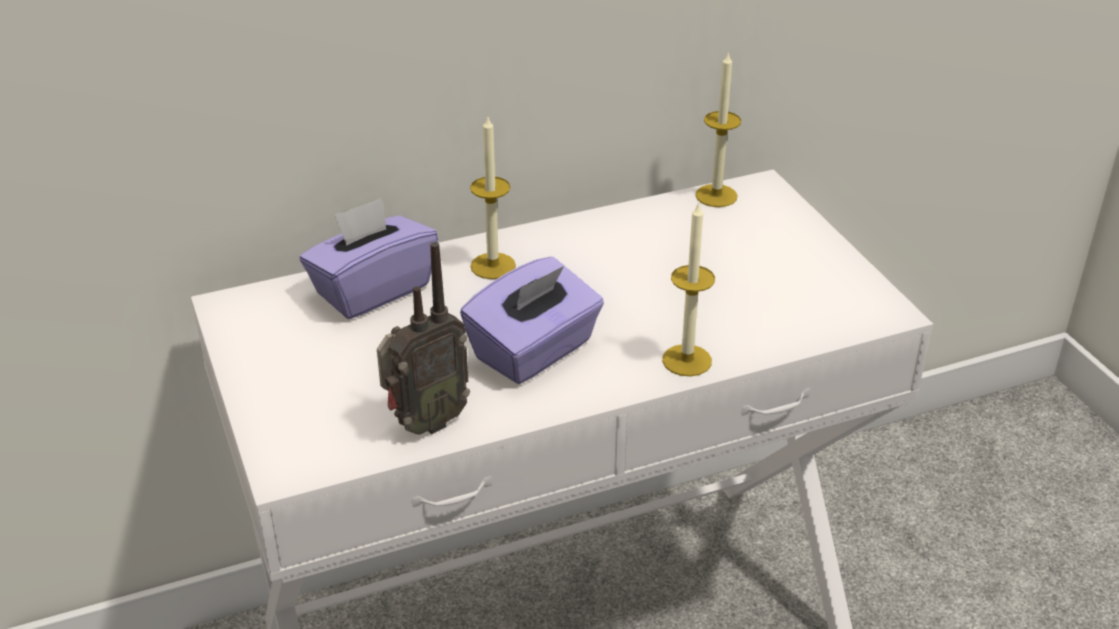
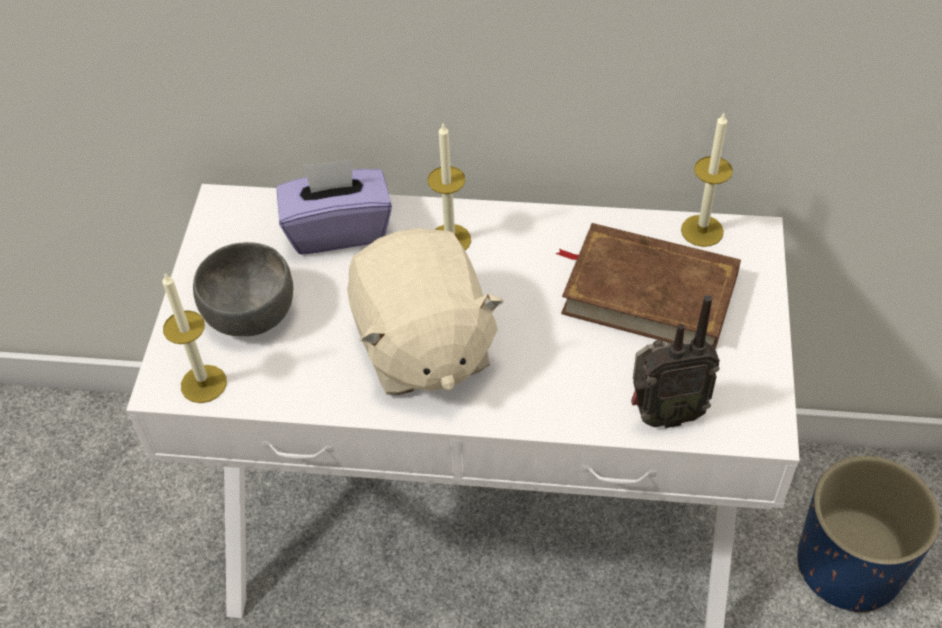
camera: 30 degrees right, 15 degrees up
radio [377,242,470,435] -> radio moved to [631,295,720,428]
purple tissue box [460,257,604,384] -> beige plush toy [347,228,504,395]
candle [662,201,715,376] -> candle moved to [162,272,227,403]
none -> grey bowl [193,242,293,336]
none -> brown book [556,223,741,349]
none -> blue planter [797,456,940,613]

